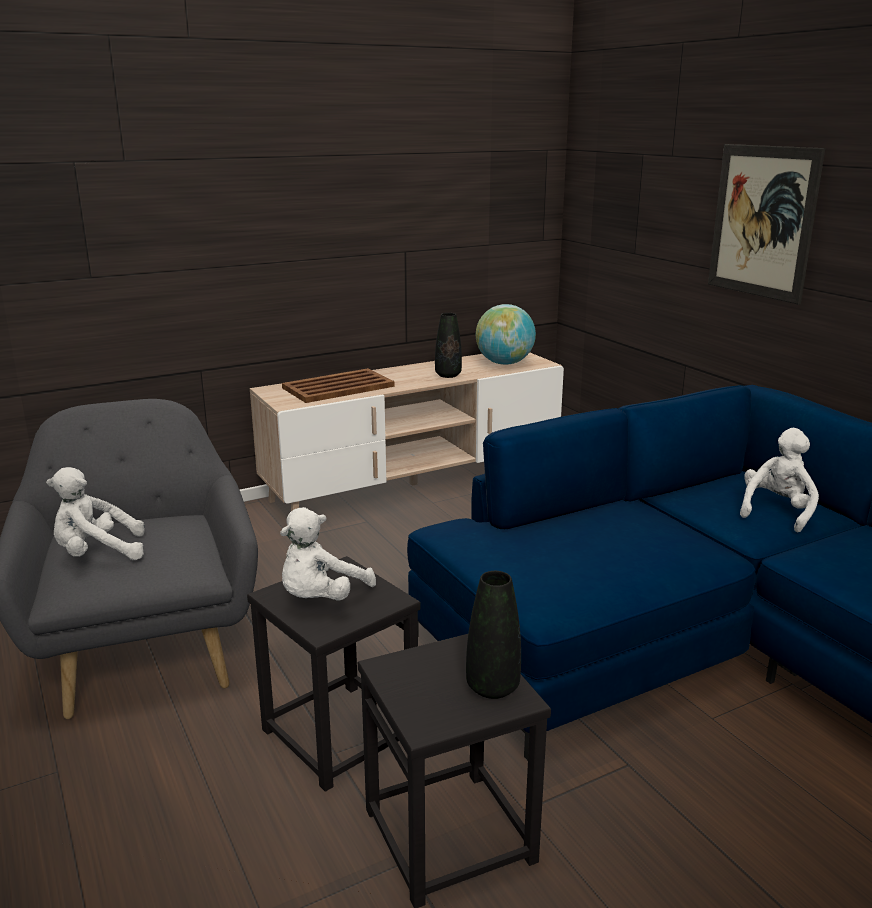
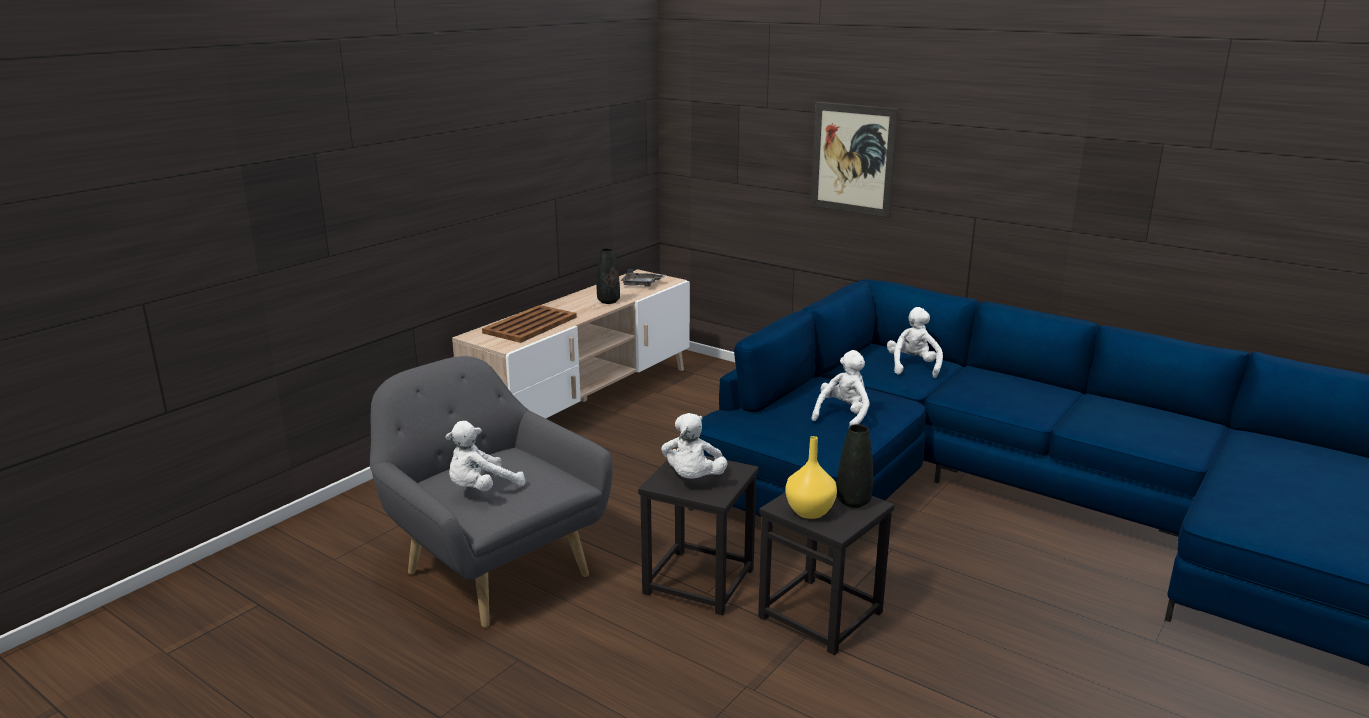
camera: 25 degrees left, 0 degrees up
globe [476,304,536,365] -> grey tray [620,269,666,287]
none -> yellow vase [785,436,837,519]
none -> white plush toy [812,350,870,426]

